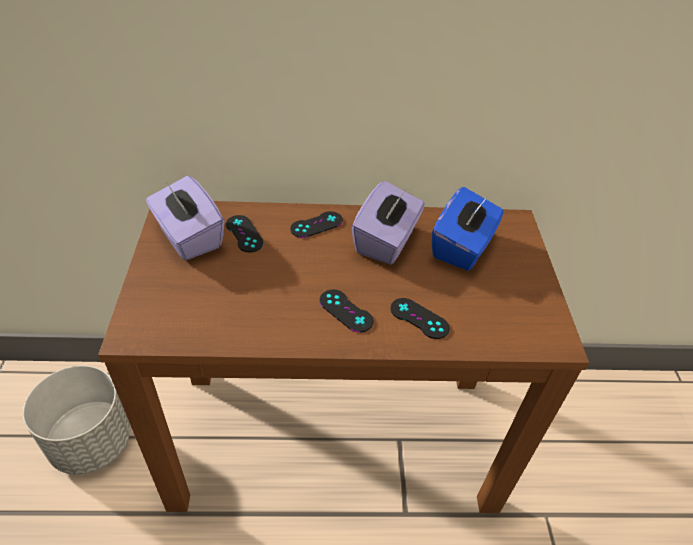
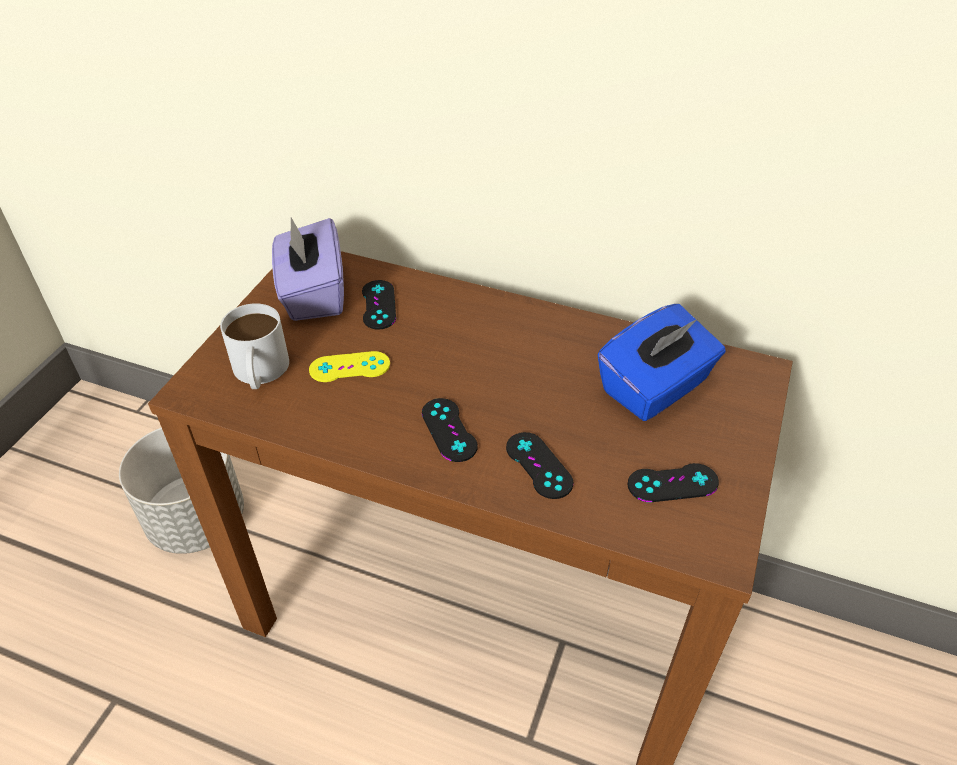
camera: 25 degrees right, 0 degrees up
black game controller [290,211,343,238] -> black game controller moved to [628,463,719,502]
purple tissue box [352,181,425,265] -> none
none -> white mug [220,303,289,389]
none -> yellow game controller [309,351,390,382]

